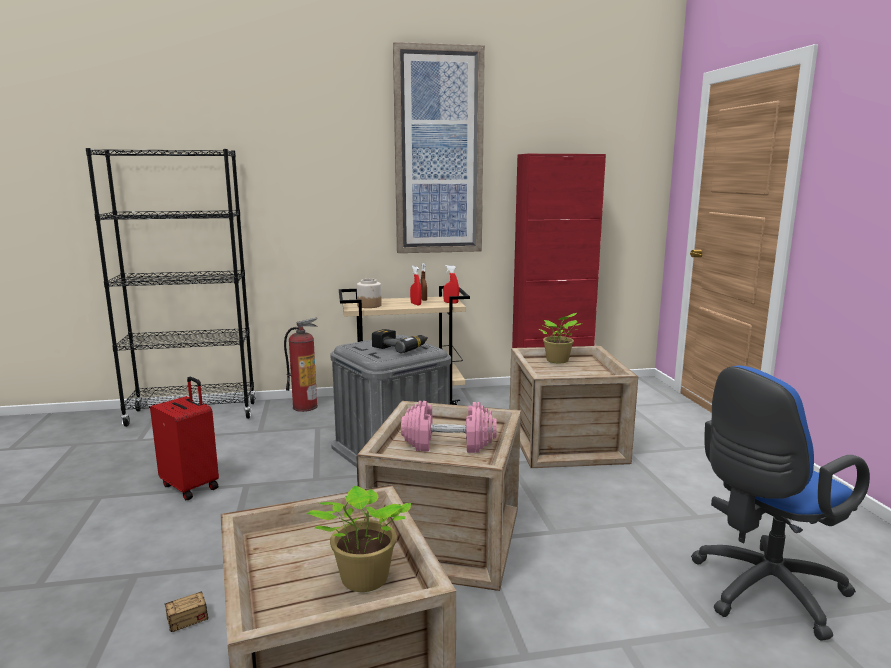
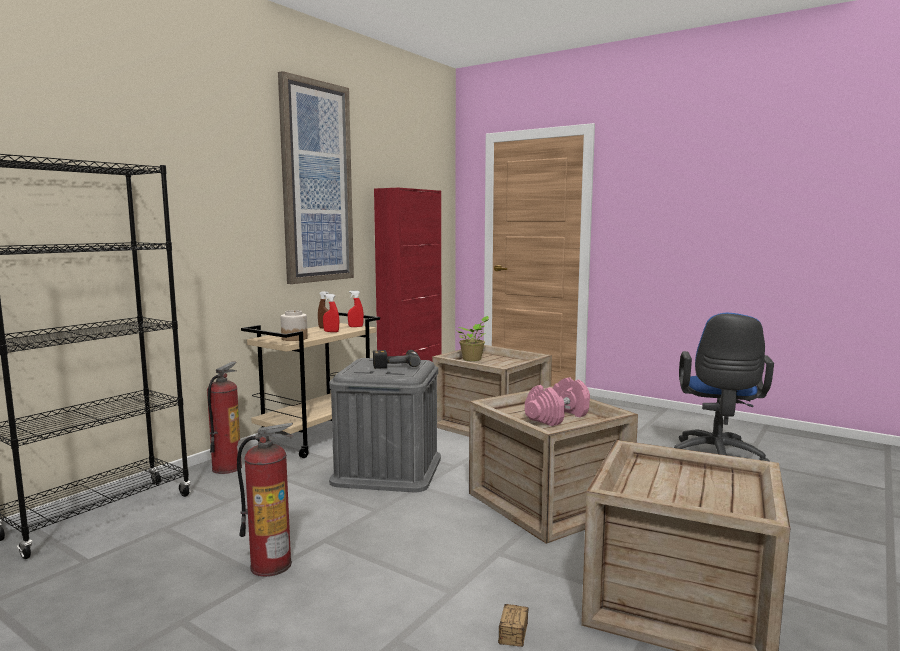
camera: 45 degrees left, 5 degrees down
red suitcase [150,377,219,500] -> fire extinguisher [237,423,293,577]
potted plant [306,485,411,592] -> none

